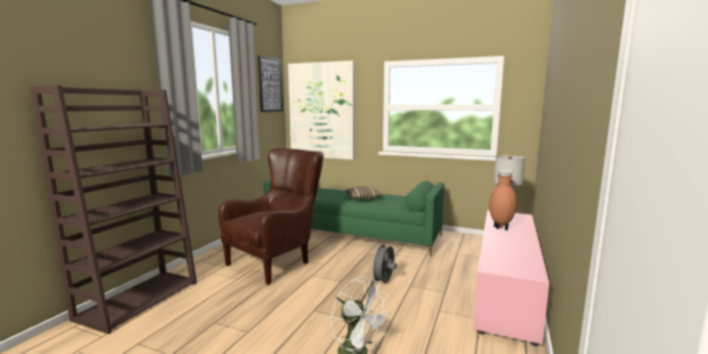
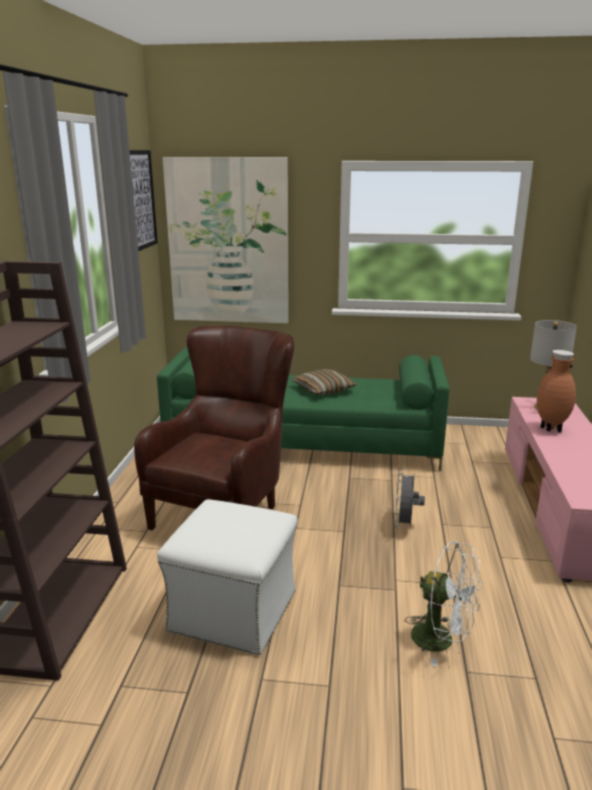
camera: 15 degrees left, 10 degrees up
none -> white ottoman [157,499,298,655]

